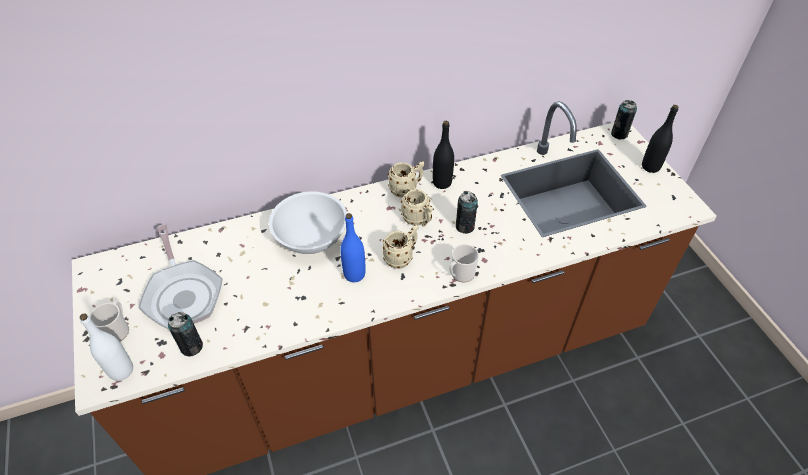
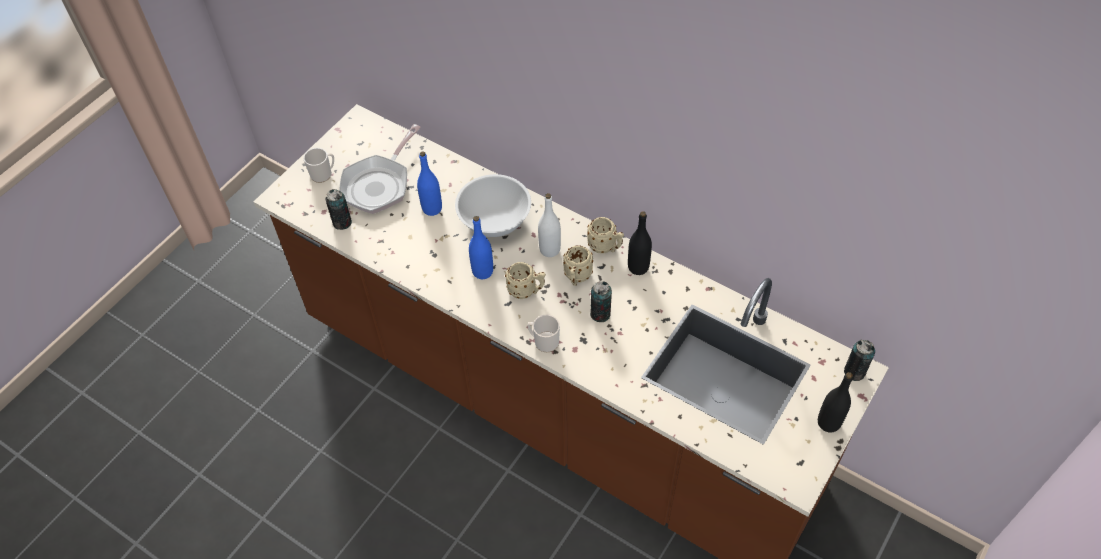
camera: 55 degrees right, 5 degrees up
white bottle [79,314,133,381] -> white bottle moved to [538,193,561,257]
none -> blue bottle [417,151,442,216]

